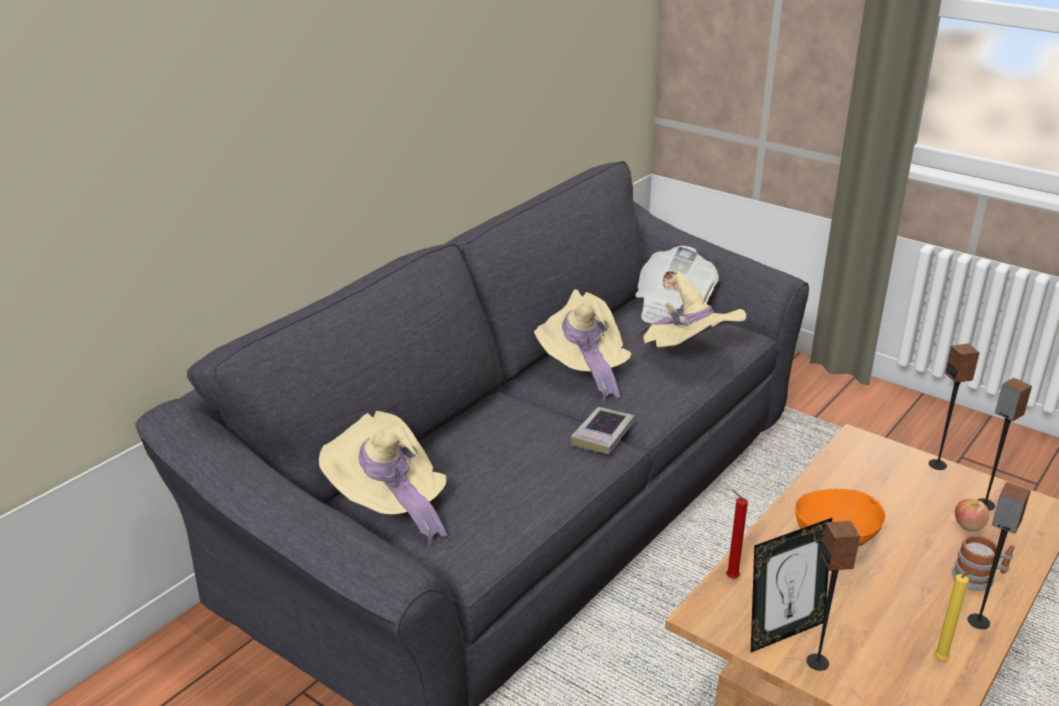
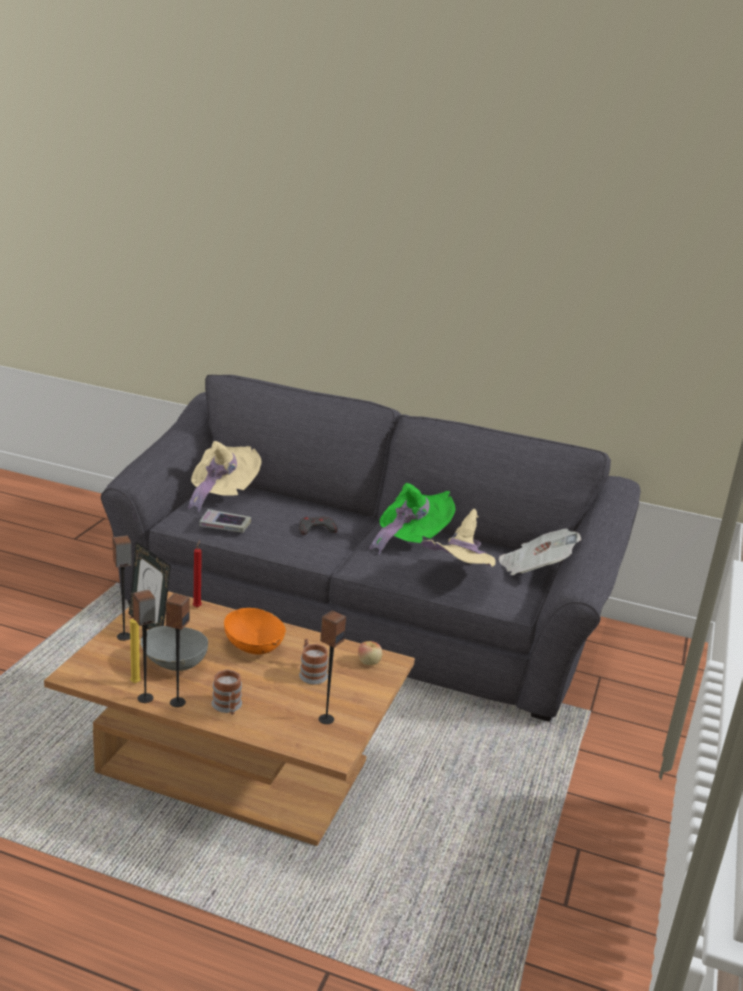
camera: 70 degrees right, 5 degrees down
beige hat [534,289,631,402] -> green hat [369,483,456,555]
book [571,407,635,454] -> book moved to [199,509,251,533]
speaker [929,344,980,470] -> speaker moved to [133,590,155,703]
apple [955,499,989,531] -> apple moved to [358,641,382,665]
none -> grey bowl [140,626,208,671]
none -> grey game controller [299,516,338,535]
none -> mug [299,638,328,685]

